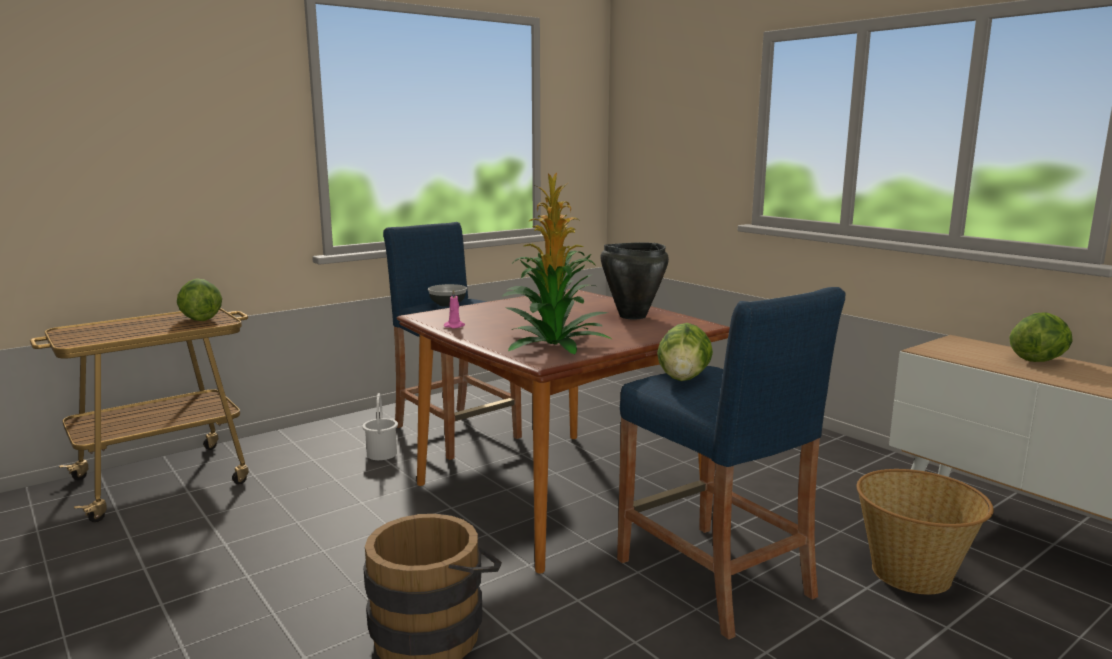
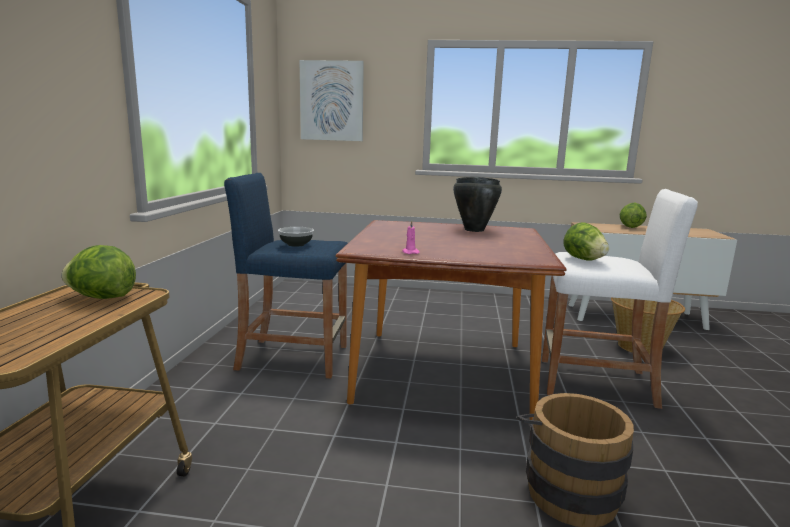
camera: 45 degrees left, 0 degrees up
white bucket [362,393,398,460] -> none
potted plant [502,173,612,354] -> none
blue stool [617,287,845,640] -> white stool [542,189,698,409]
none -> picture [299,60,364,141]

